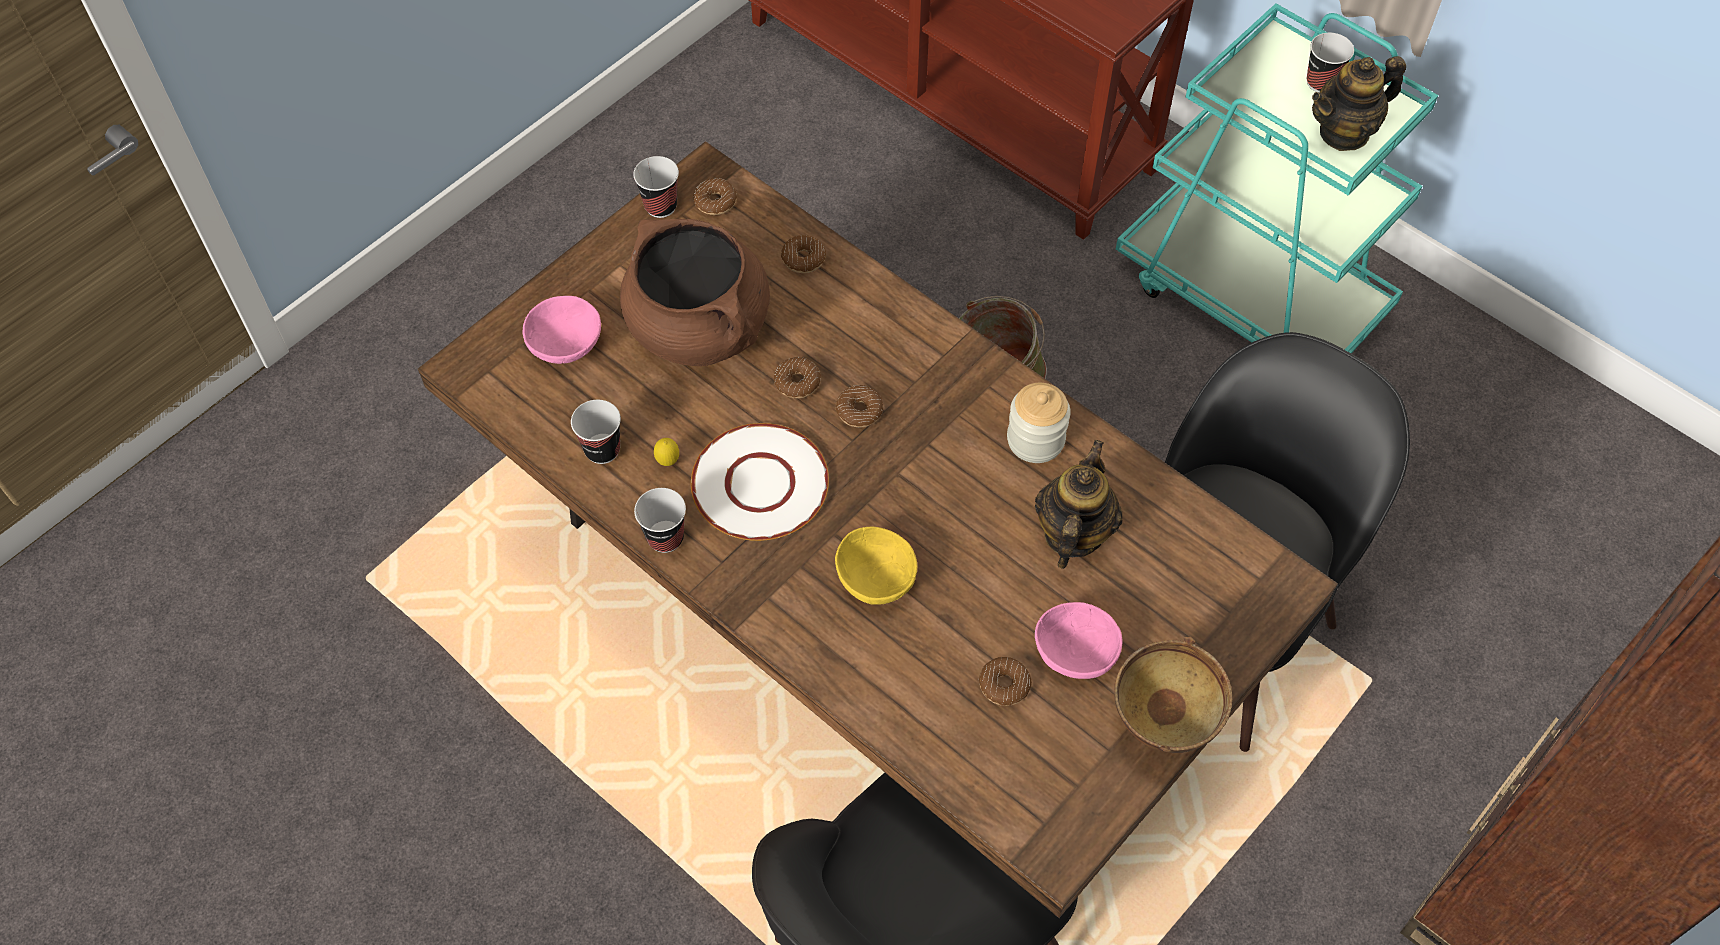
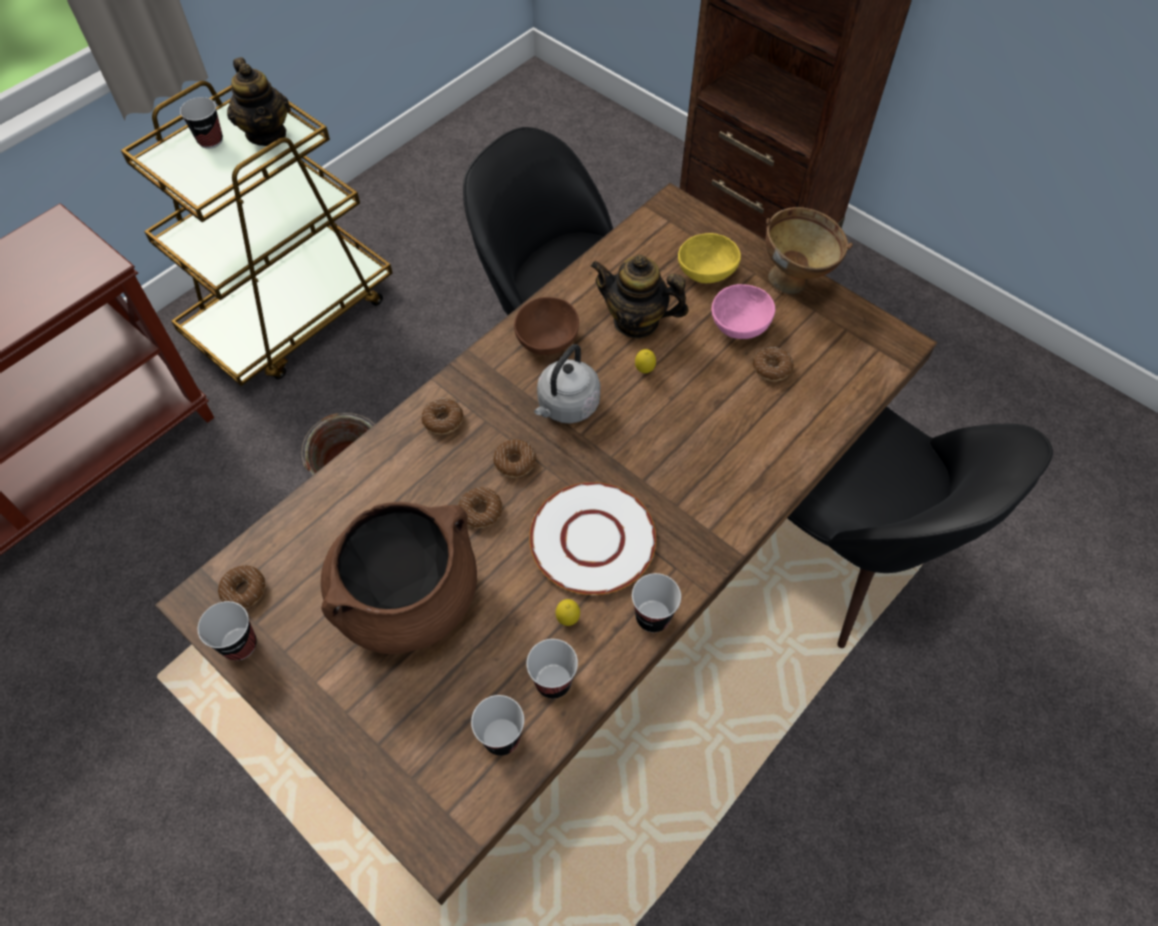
camera: 90 degrees left, 0 degrees up
pink bowl [523,296,601,364] -> none
donut [781,235,826,273] -> donut moved to [422,398,464,435]
yellow bowl [835,527,917,605] -> yellow bowl moved to [678,233,741,283]
jar [1007,383,1071,463] -> brown bowl [514,297,579,355]
turquoise cart [1116,3,1438,353] -> brown cart [121,81,393,386]
none -> cup [471,695,524,756]
none -> grey kettle [534,344,600,423]
none -> lemon [635,349,656,373]

